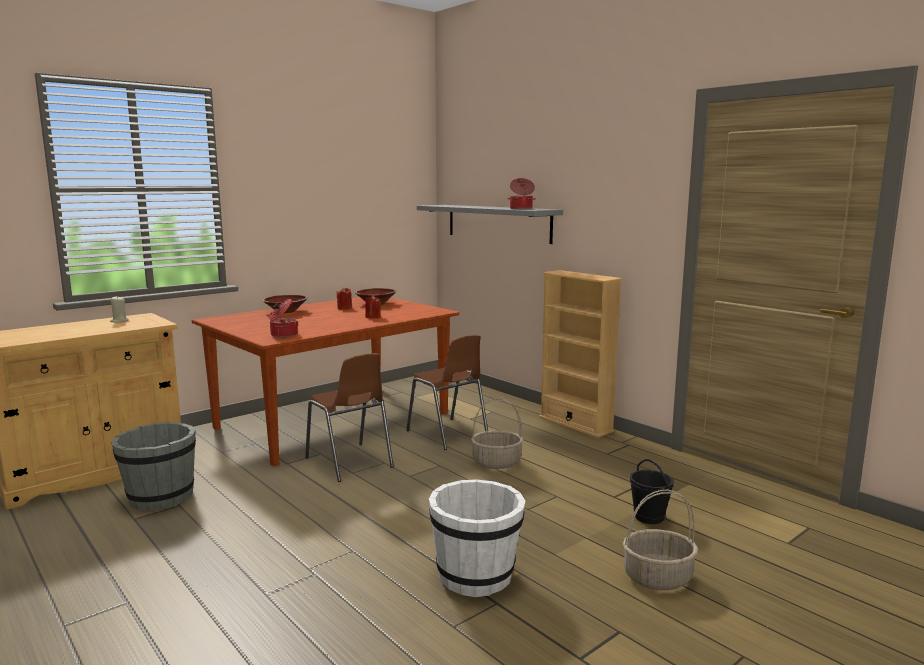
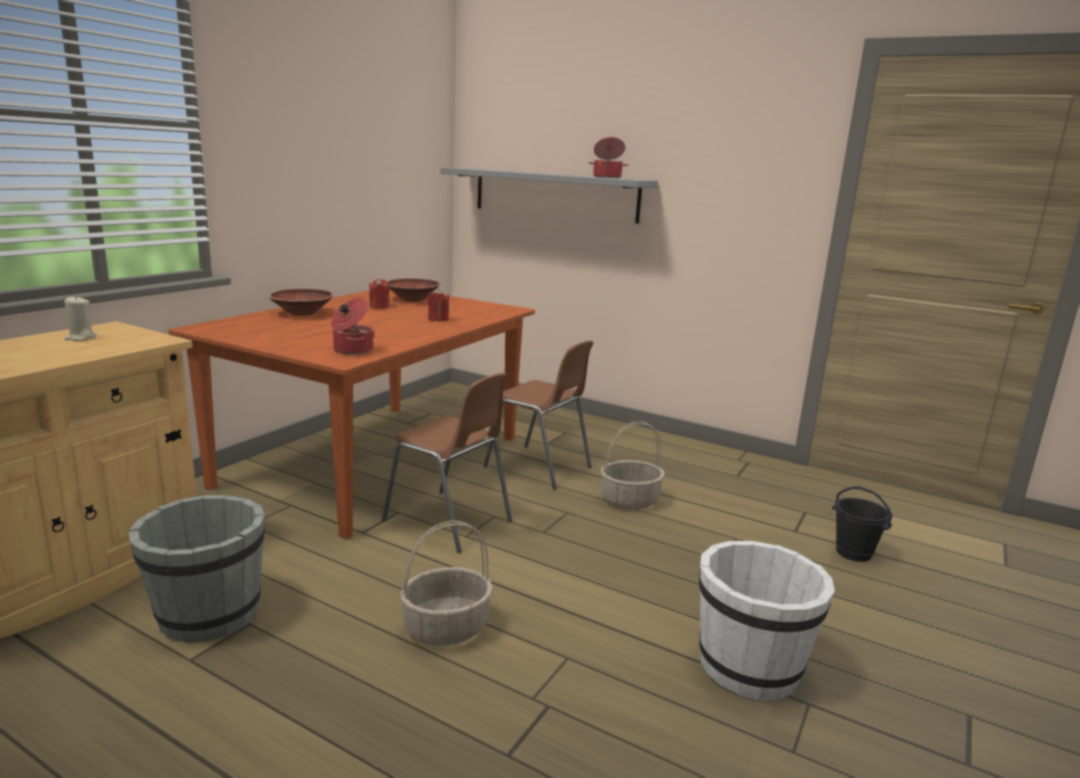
camera: 20 degrees left, 5 degrees up
beige bookcase [539,270,622,438] -> none
basket [623,490,698,590] -> basket moved to [400,521,493,646]

